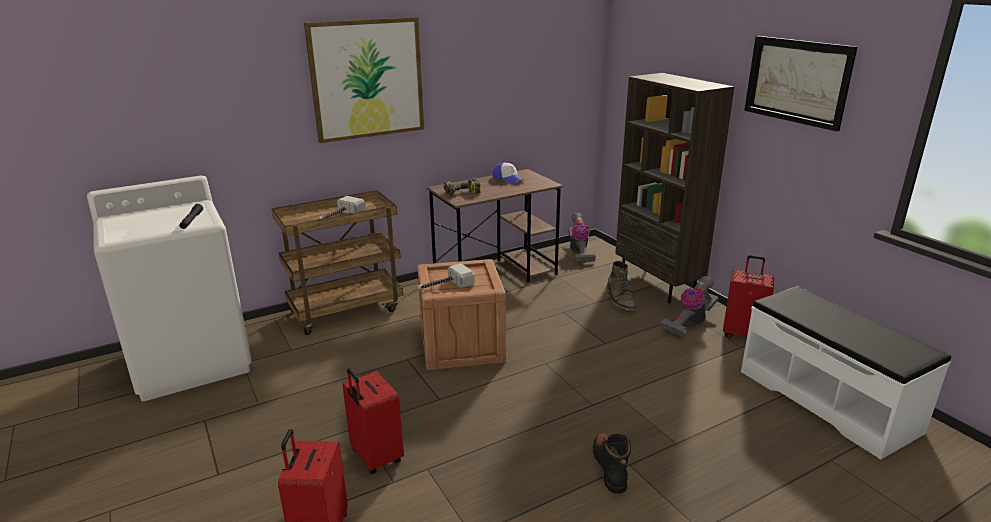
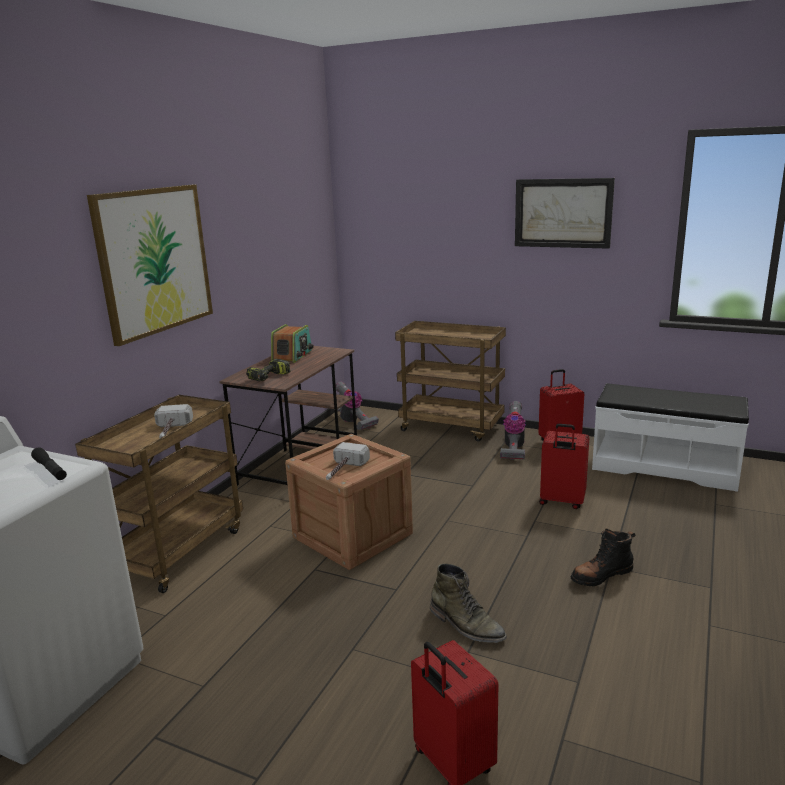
camera: 35 degrees left, 5 degrees down
red suitcase [342,368,404,474] -> red suitcase moved to [539,424,589,509]
cap [493,162,523,184] -> radio [271,324,314,363]
black boot [593,432,631,494] -> black boot turned 75 degrees counterclockwise [571,528,635,586]
green boot [606,261,636,311] -> green boot moved to [430,564,507,643]
brown bookcase [615,73,734,303] -> brown cart [395,321,506,442]

